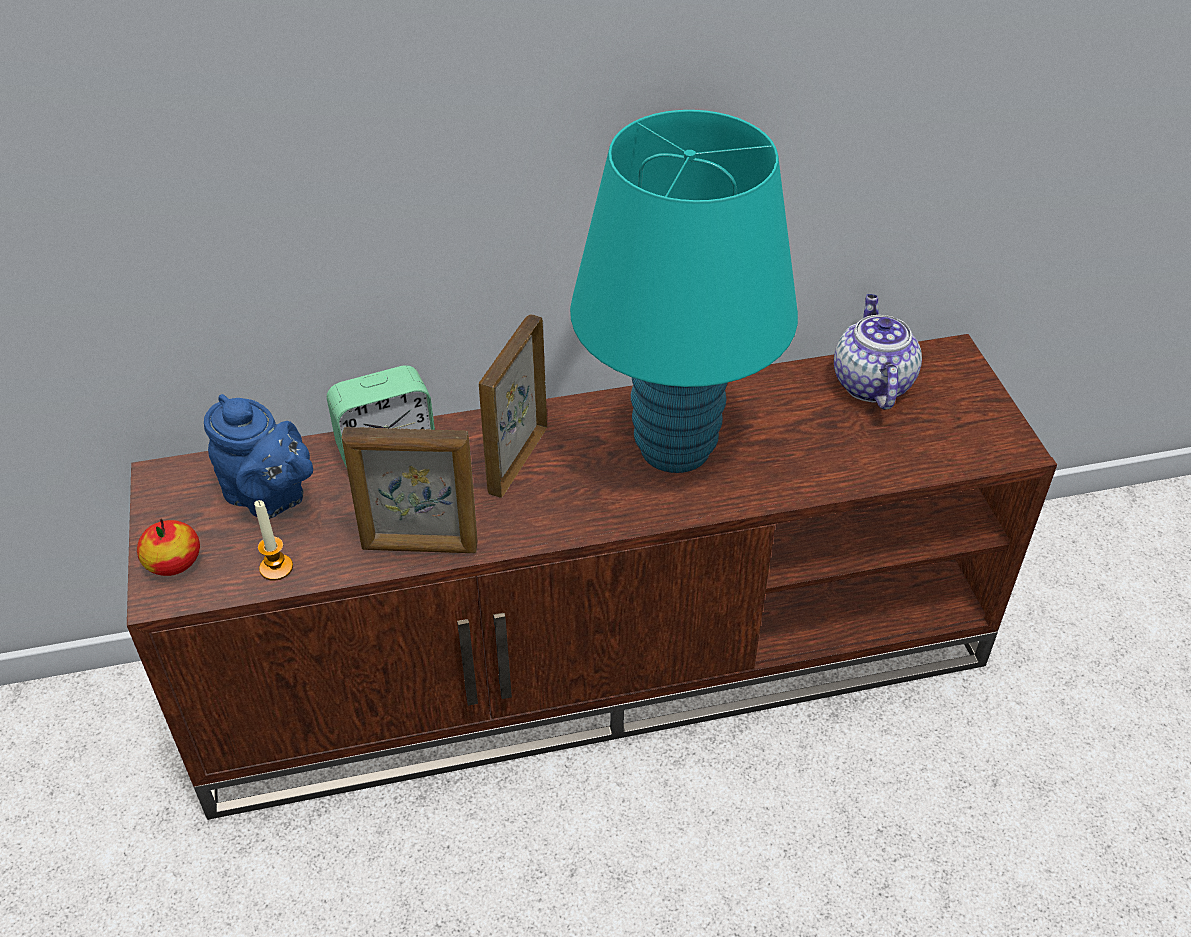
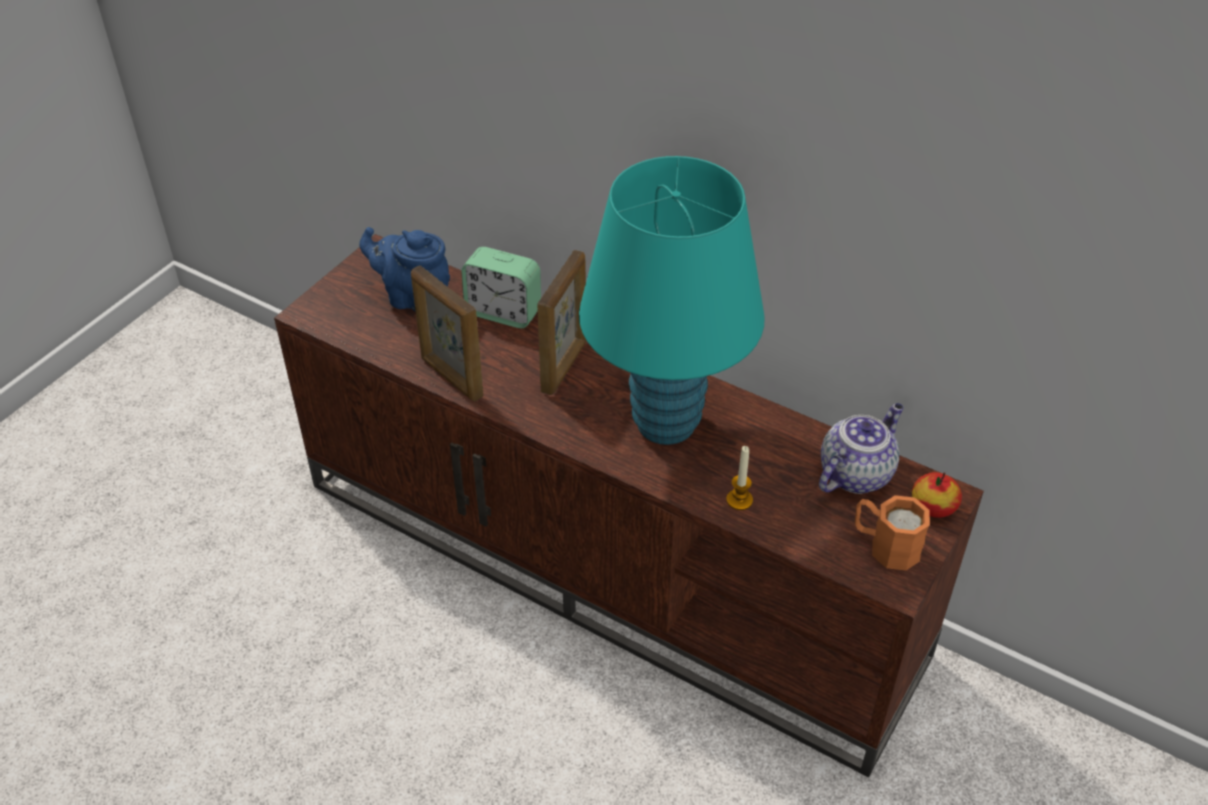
camera: 45 degrees right, 0 degrees up
apple [137,519,200,576] -> apple moved to [912,472,962,518]
blue teapot [204,394,313,519] -> blue teapot turned 120 degrees clockwise [359,227,450,312]
candle [254,500,293,581] -> candle moved to [726,446,753,510]
picture frame [479,315,547,498] -> picture frame turned 135 degrees clockwise [537,250,587,395]
none -> orange mug [855,495,930,571]

